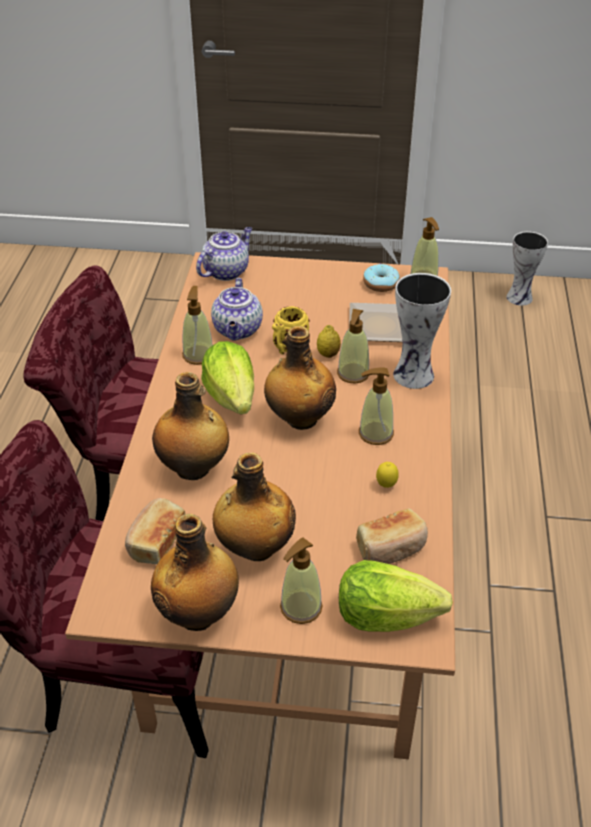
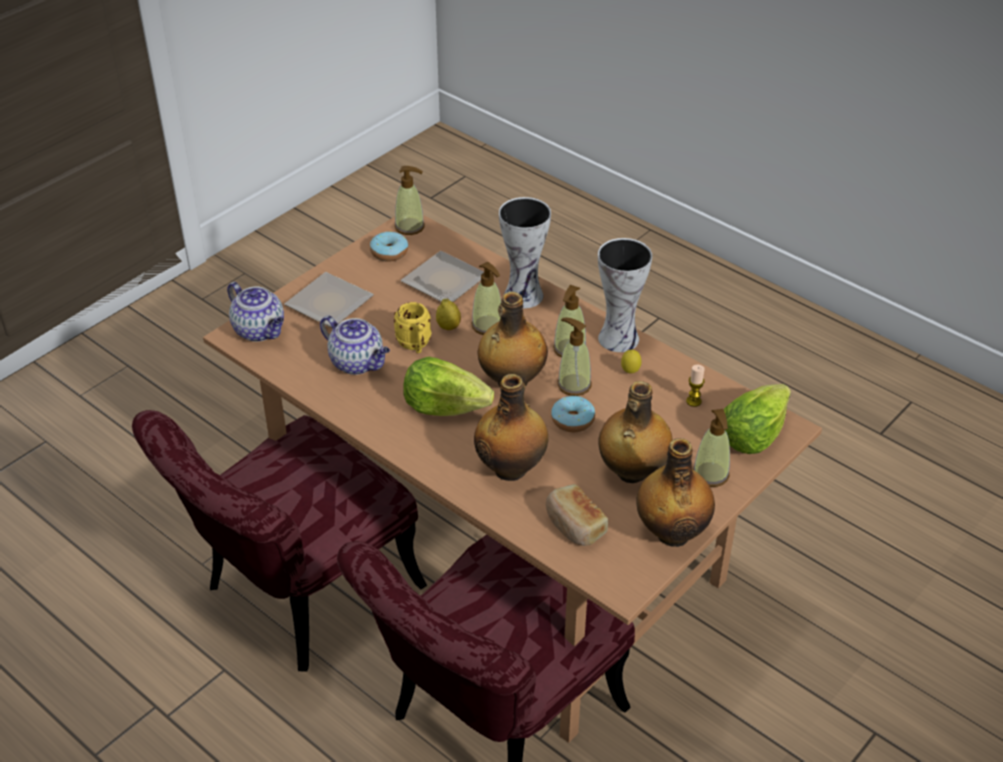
camera: 55 degrees left, 0 degrees up
soap dispenser [182,286,213,365] -> soap dispenser moved to [557,318,592,396]
teapot [196,227,252,281] -> teapot turned 150 degrees clockwise [227,282,284,342]
bread [356,509,428,564] -> candle [686,365,705,407]
vase [506,231,548,306] -> vase moved to [598,238,652,352]
none -> plate [284,272,374,328]
none -> donut [551,396,595,432]

